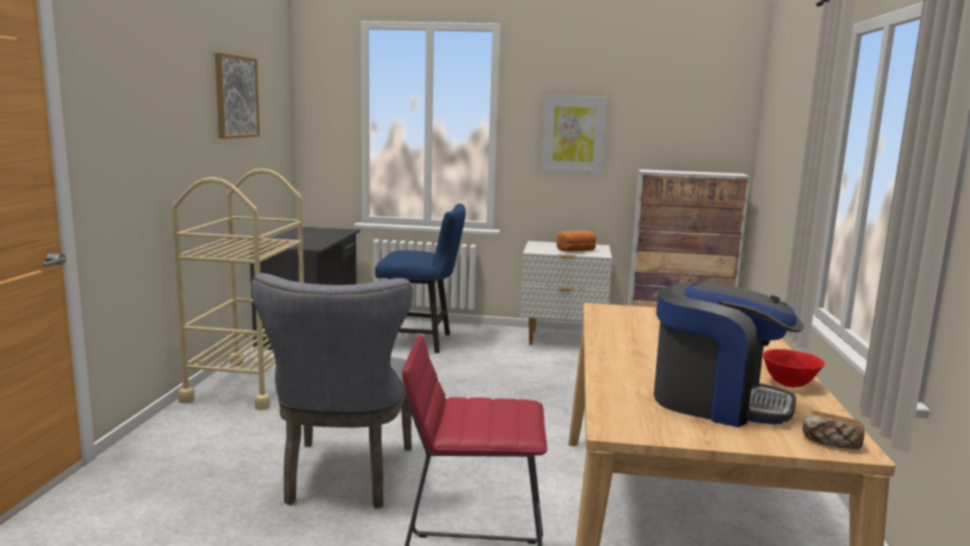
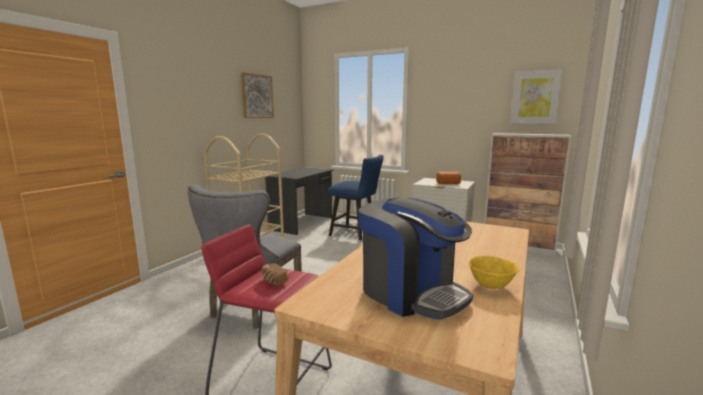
camera: 20 degrees right, 0 degrees up
picture [541,95,607,174] -> picture moved to [510,69,563,124]
red bowl [763,349,825,387] -> yellow bowl [469,256,519,289]
bread [802,411,865,449] -> bread moved to [261,264,288,286]

